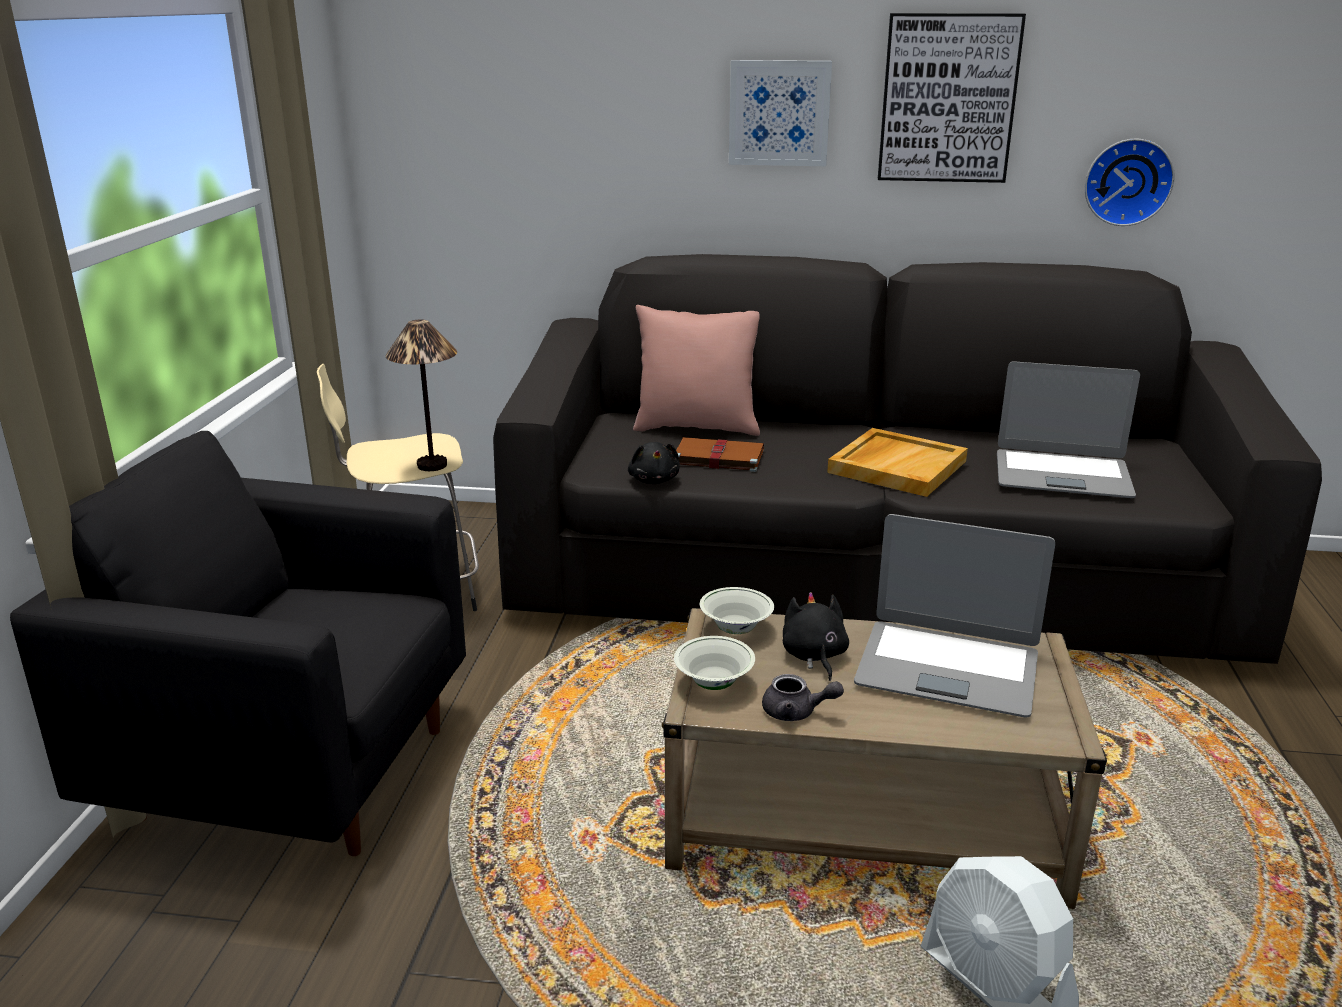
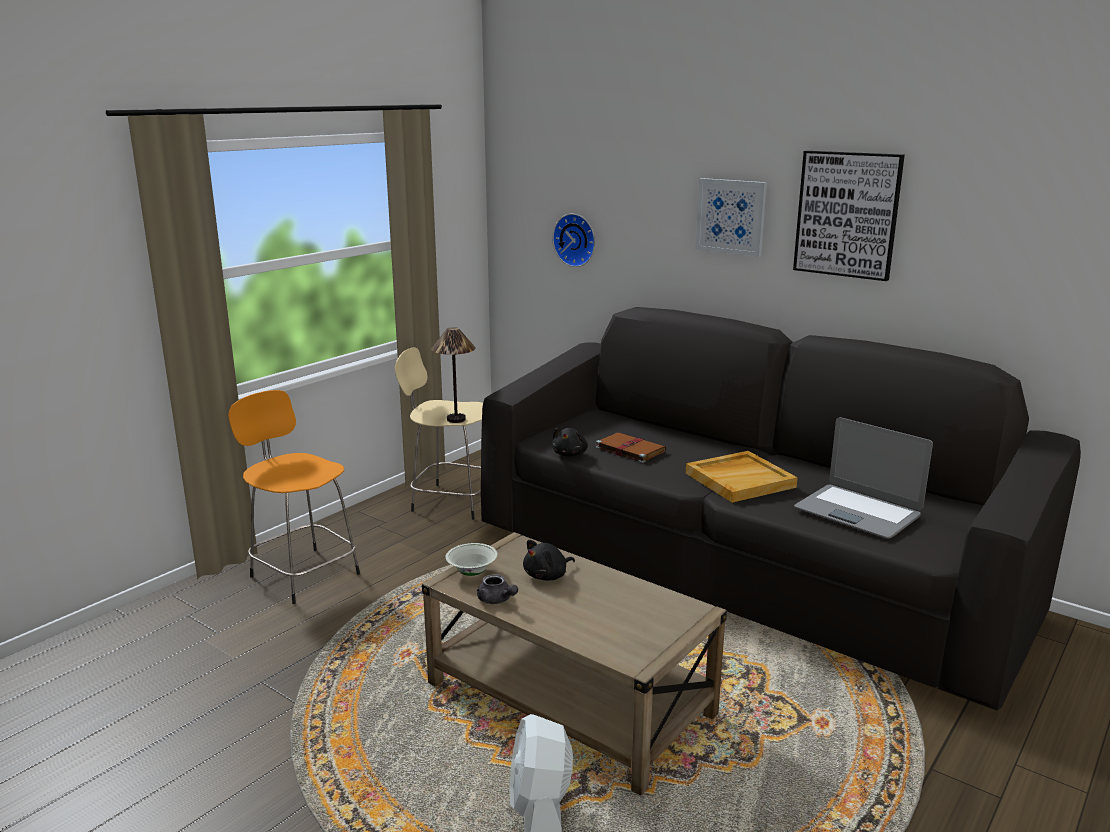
camera: 30 degrees right, 5 degrees down
black armchair [10,431,466,856] -> orange stool [228,390,360,604]
pink pillow [633,305,760,436] -> none
white bowl [700,587,774,634] -> none
black plush toy [783,592,849,681] -> black plush toy turned 150 degrees counterclockwise [523,540,575,580]
laptop [854,514,1055,718] -> none
wall clock [1085,139,1175,226] -> wall clock moved to [552,214,595,267]

